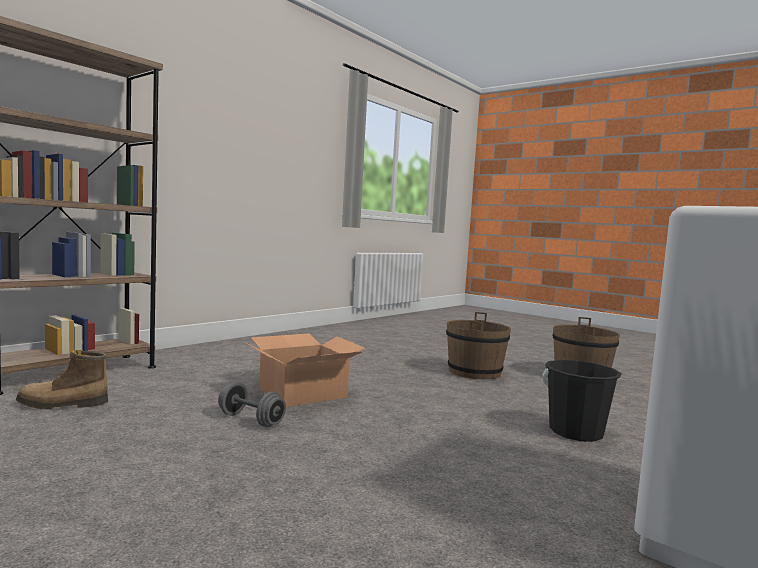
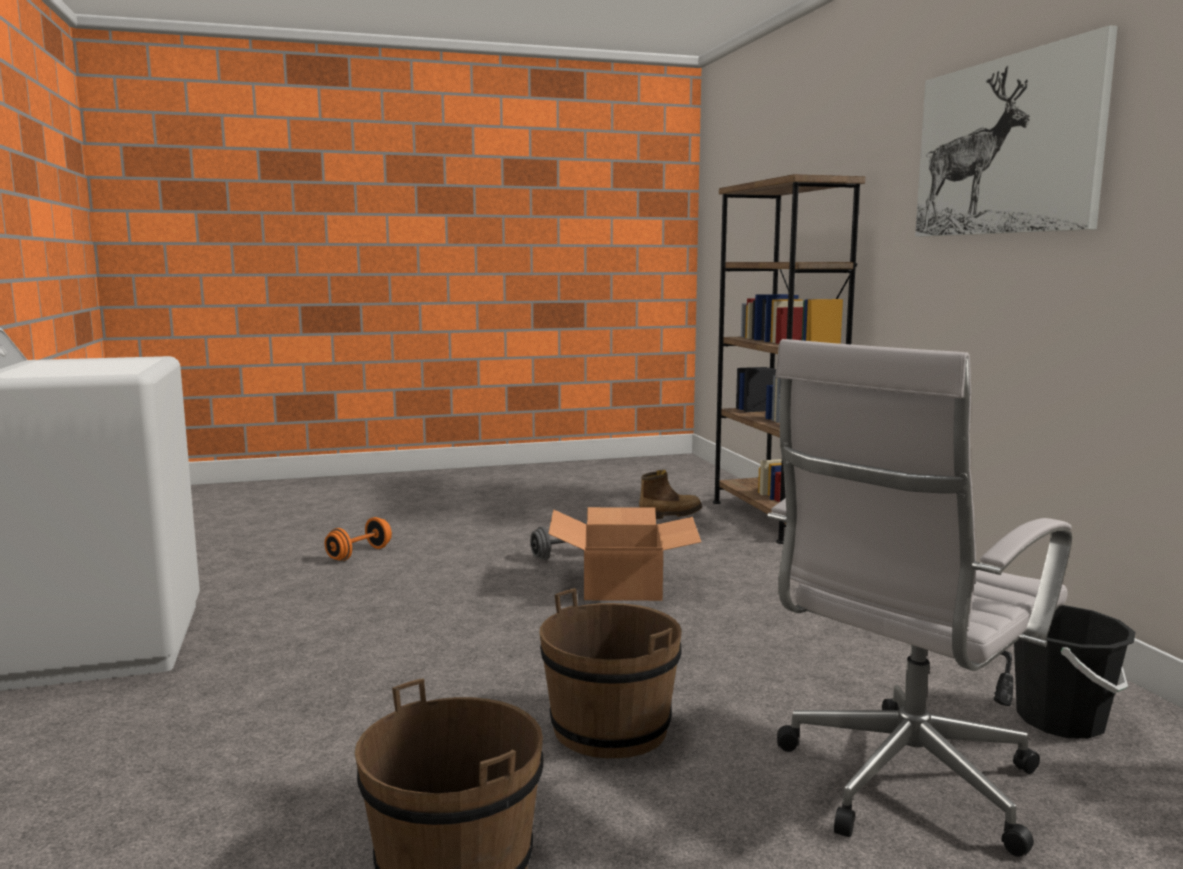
camera: 125 degrees right, 5 degrees up
boot [16,350,108,410] -> boot turned 45 degrees clockwise [639,470,702,519]
black bucket [542,360,622,442] -> black bucket moved to [1014,605,1136,739]
none -> orange dumbbell [324,517,392,561]
none -> white office chair [767,339,1072,857]
none -> picture [915,25,1118,237]

